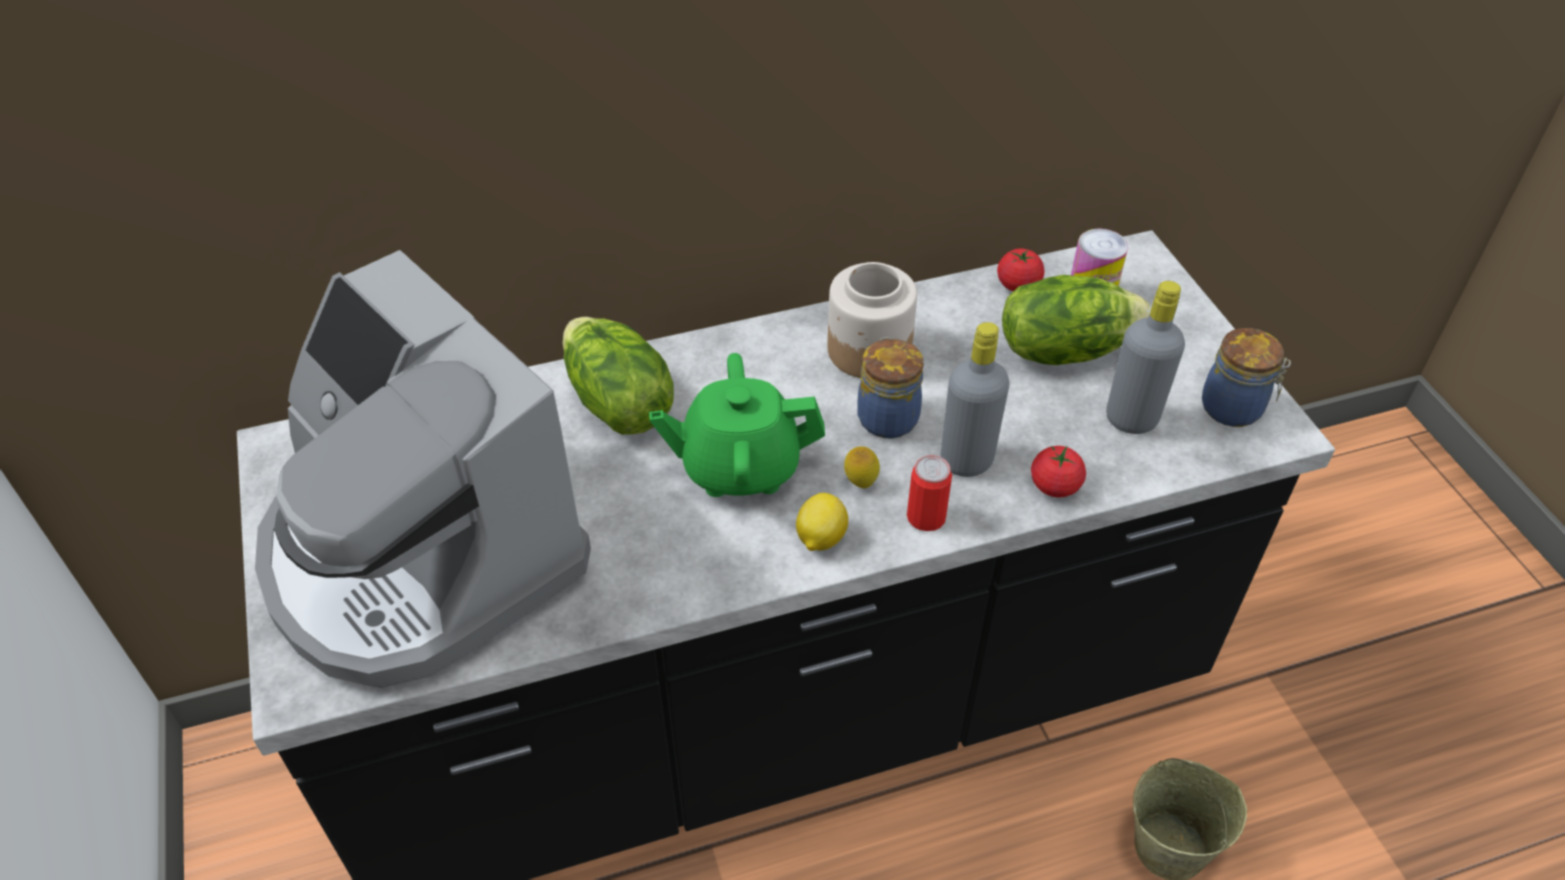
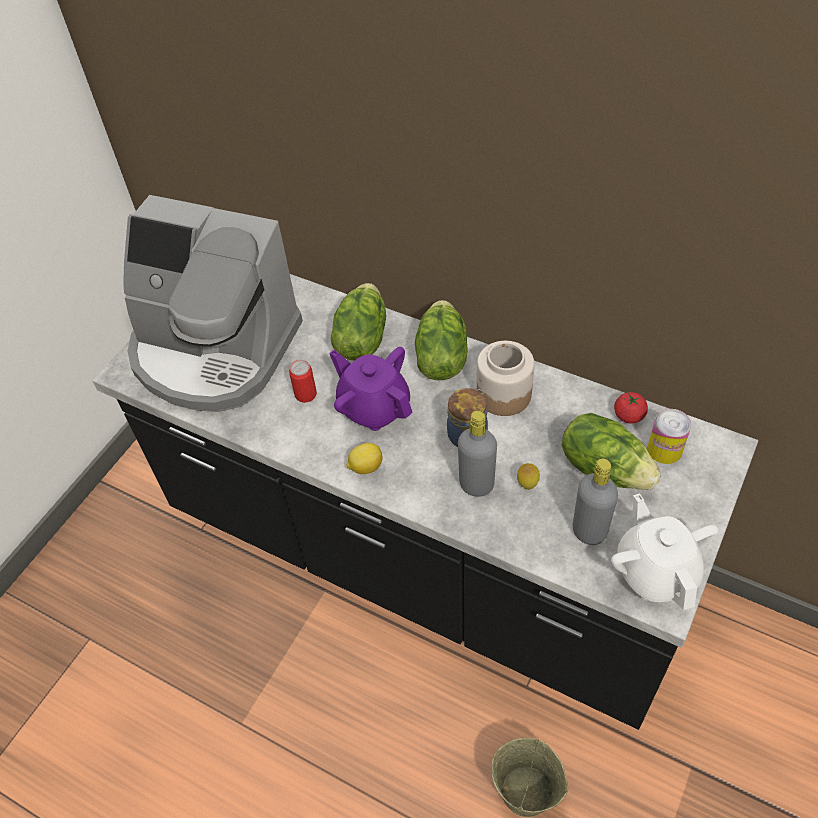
camera: 50 degrees right, 5 degrees up
coffee machine [255,250,591,688] -> coffee machine turned 75 degrees counterclockwise [123,195,303,412]
green teapot [649,353,825,497] -> purple teapot [329,347,413,431]
lemon [844,446,880,488] -> lemon moved to [517,463,540,490]
can [907,455,952,531] -> can moved to [289,360,317,403]
tomato [1031,445,1086,498] -> none
jar [1202,328,1291,427] -> white teapot [611,493,718,610]
none -> lettuce [415,300,468,380]

